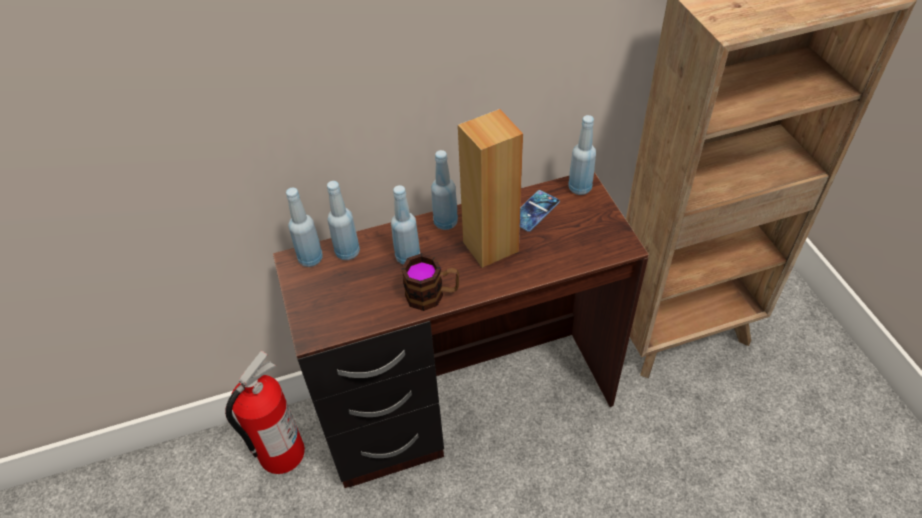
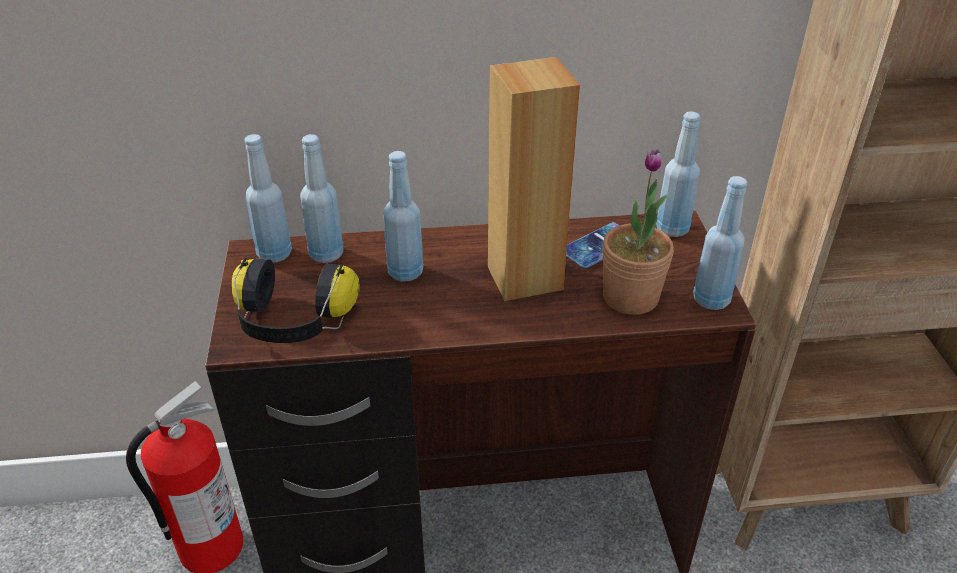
camera: 10 degrees right, 10 degrees down
mug [401,253,459,311] -> none
blue bottle [431,150,458,230] -> blue bottle moved to [693,176,747,310]
none -> headphones [232,257,360,343]
none -> potted plant [602,149,674,315]

